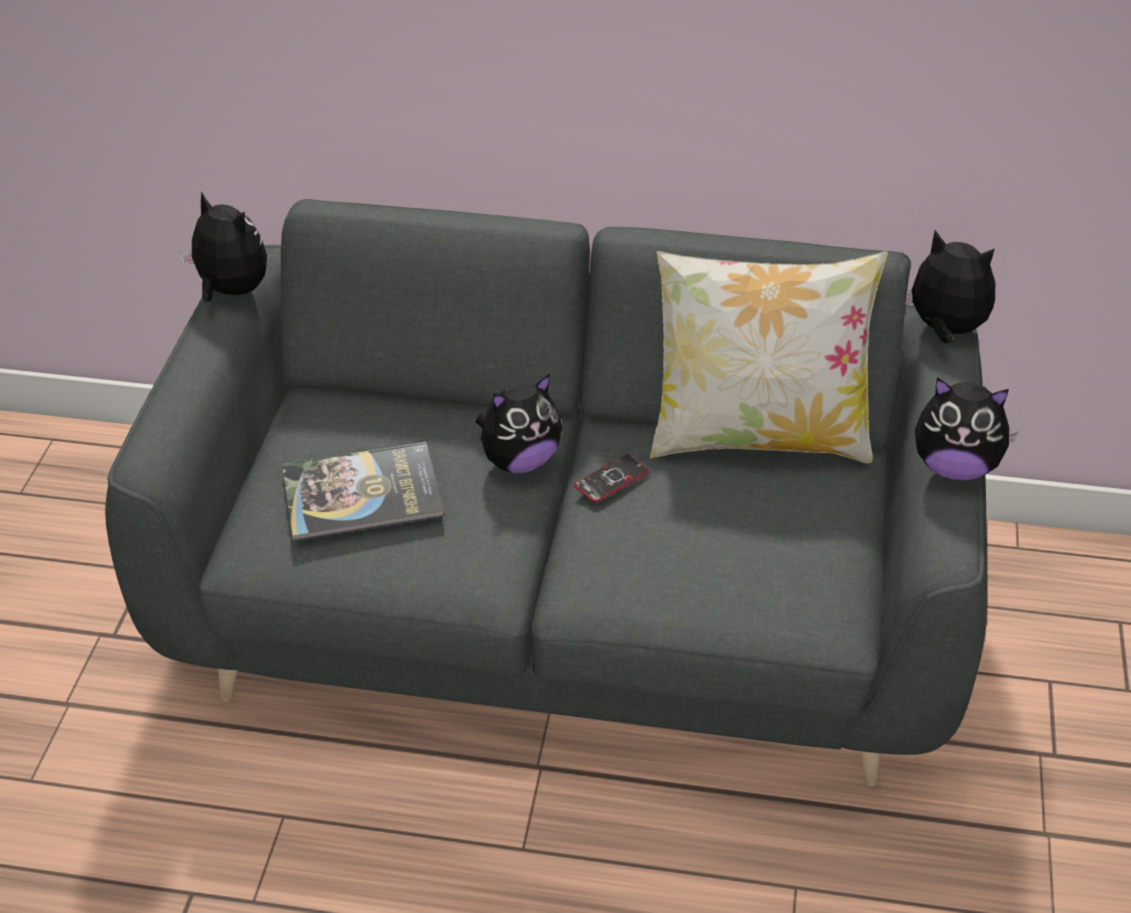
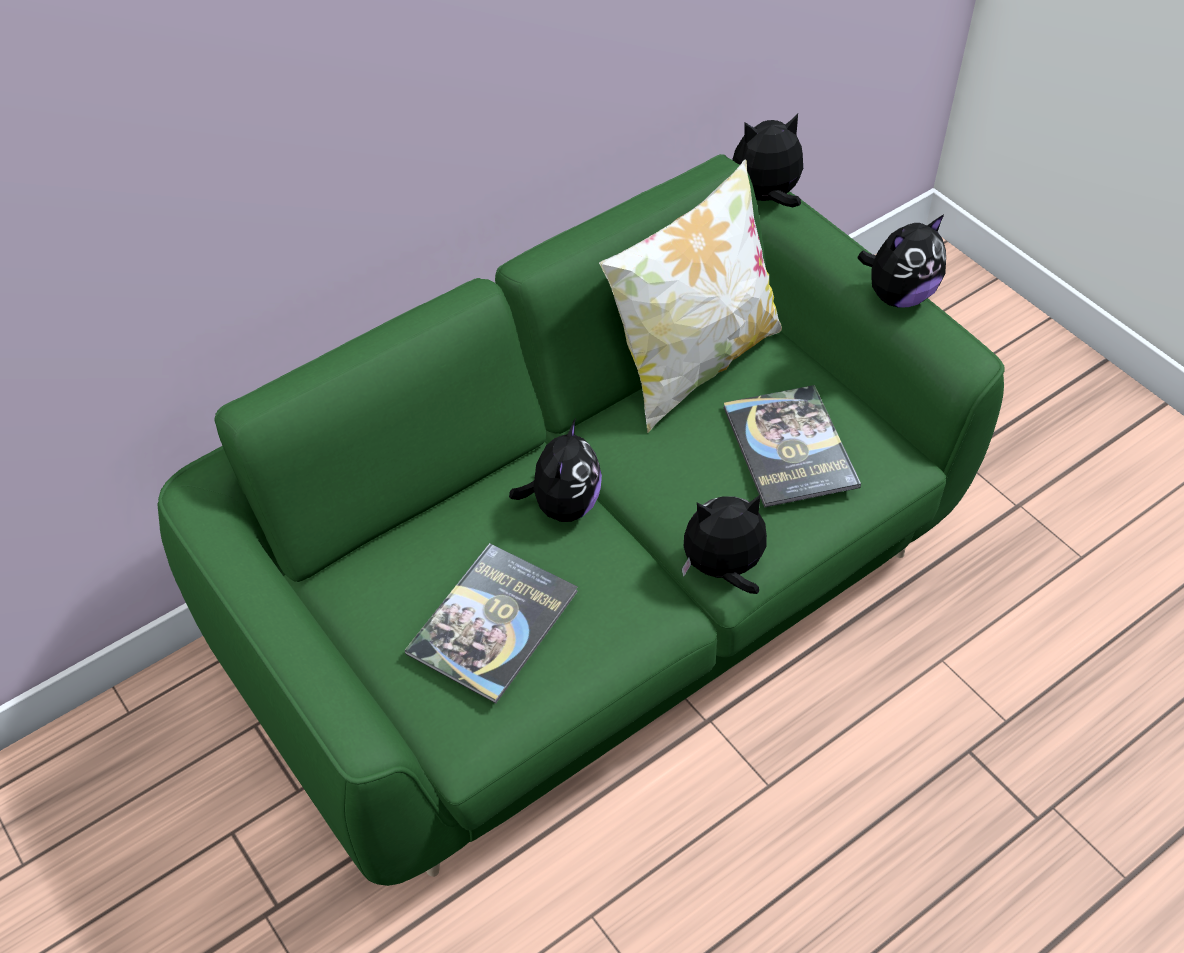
camera: 45 degrees left, 10 degrees up
grey sofa [105,199,987,786] -> green sofa [158,154,1004,886]
plush toy [179,191,267,302] -> plush toy moved to [682,495,767,594]
phone [574,454,649,502] -> none
none -> book [723,385,861,508]

